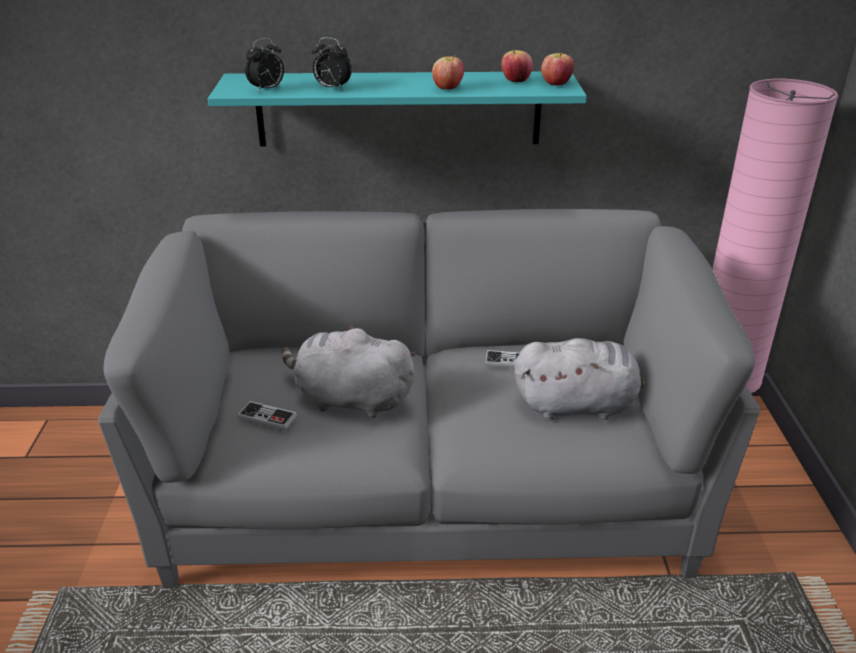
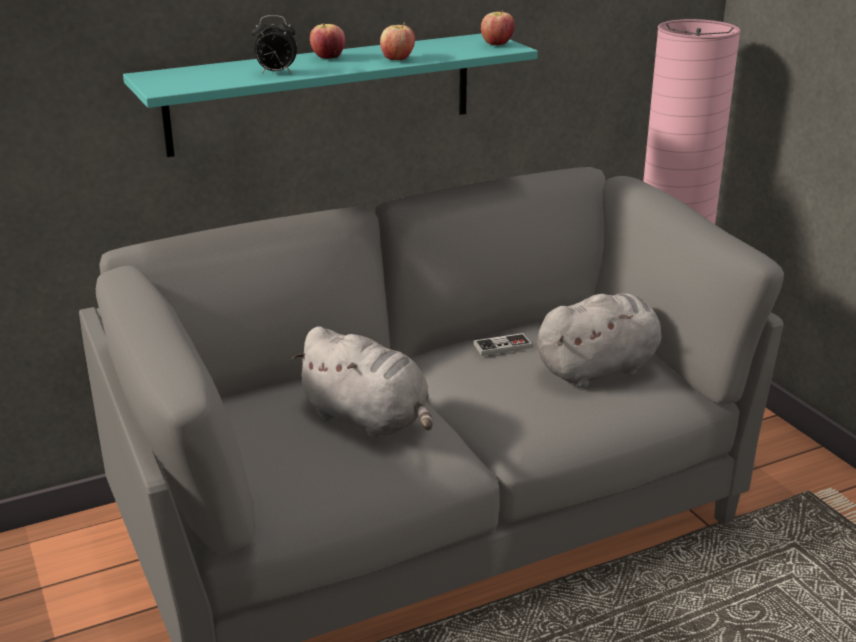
camera: 25 degrees left, 5 degrees down
game controller [237,401,297,430] -> none
alarm clock [245,38,284,92] -> none
grey plush toy [281,324,417,418] -> grey plush toy turned 135 degrees counterclockwise [292,326,433,438]
apple [501,50,533,82] -> apple moved to [310,23,345,59]

